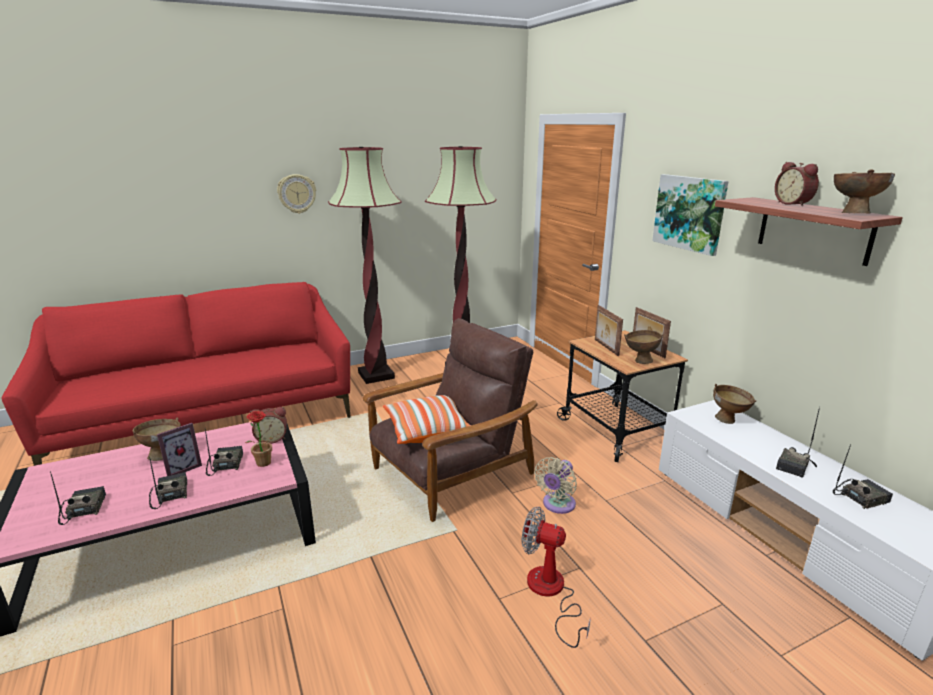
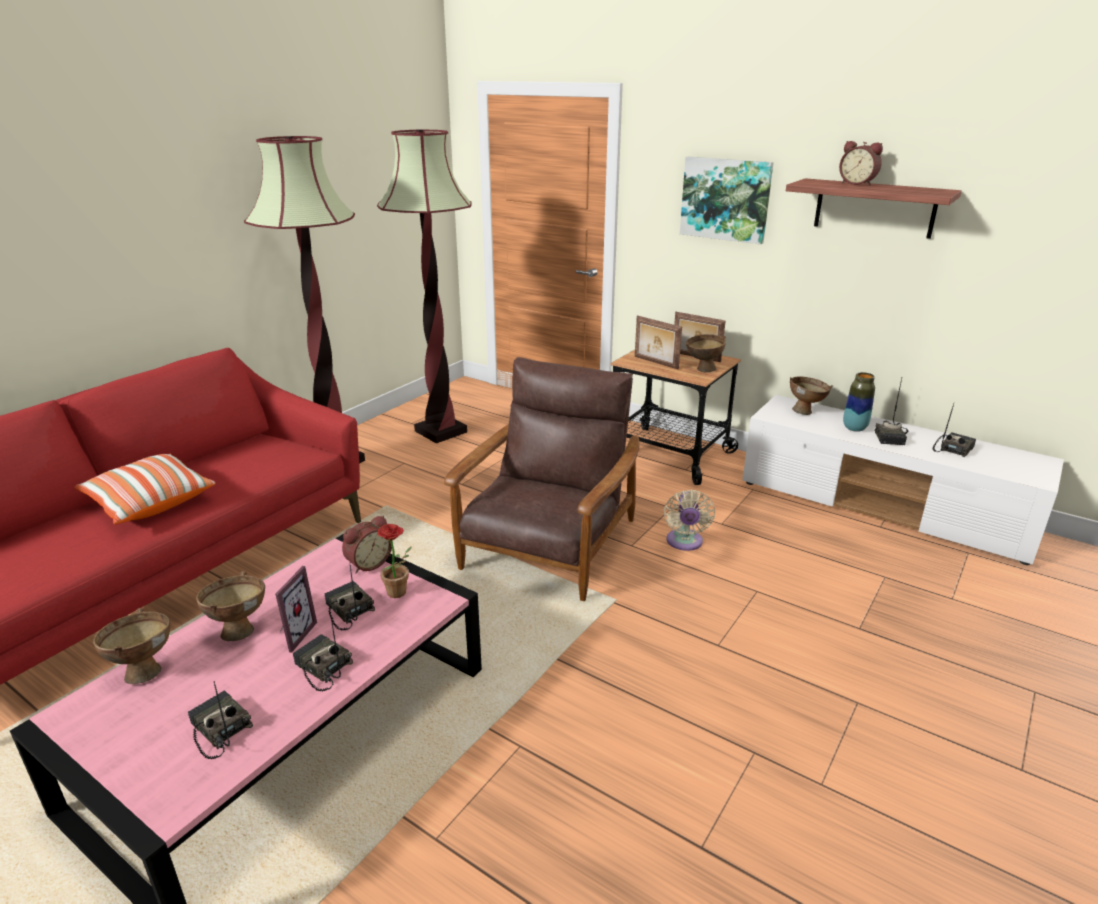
camera: 30 degrees left, 5 degrees up
wall clock [277,174,316,214] -> none
pillow [383,395,471,444] -> pillow moved to [74,454,215,524]
fan [522,507,591,648] -> none
brown bowl [834,169,895,214] -> brown bowl moved to [93,608,170,684]
none -> vase [843,372,875,432]

